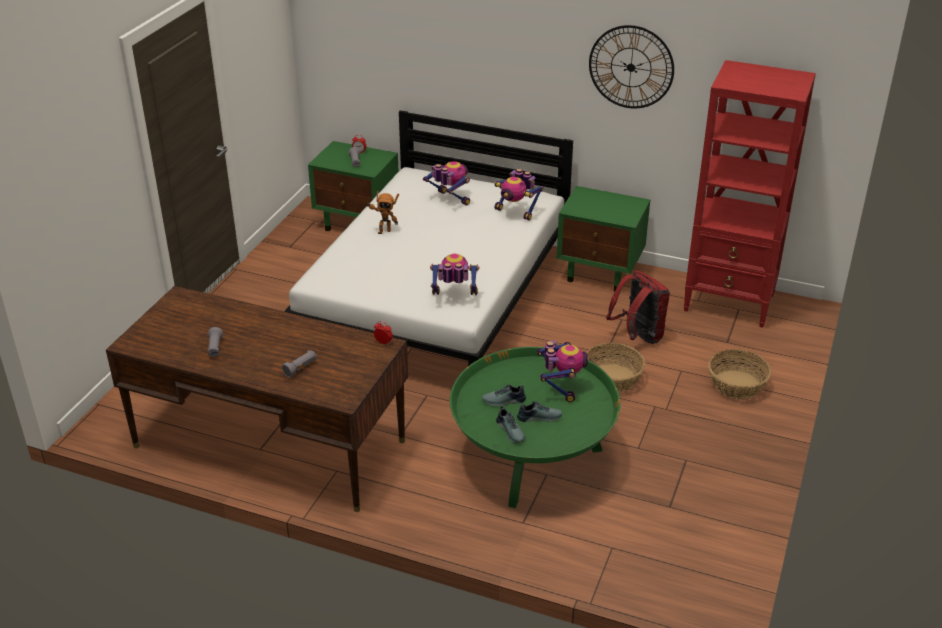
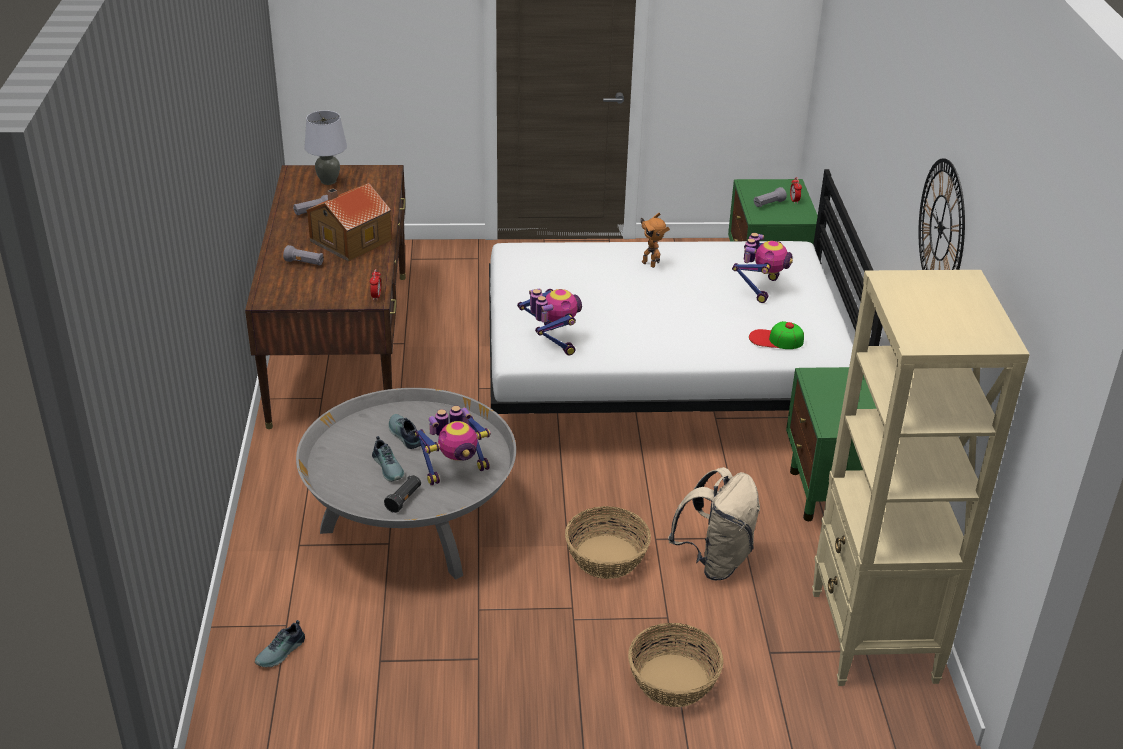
camera: 65 degrees right, 0 degrees up
green coffee table [450,347,621,508] -> grey coffee table [296,388,516,580]
toy robot [494,169,544,221] -> cap [749,321,804,349]
shoe [496,406,525,443] -> shoe moved to [255,620,305,667]
red backpack [606,270,670,344] -> beige backpack [668,467,760,581]
red bookcase [684,60,816,328] -> beige bookcase [812,270,1030,686]
none -> grey table lamp [304,110,347,185]
none -> toy house [306,183,392,262]
none -> black flashlight [384,475,421,513]

